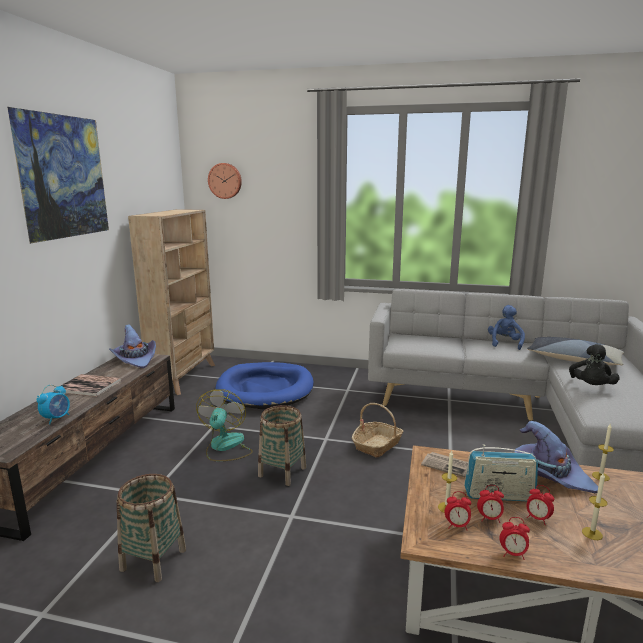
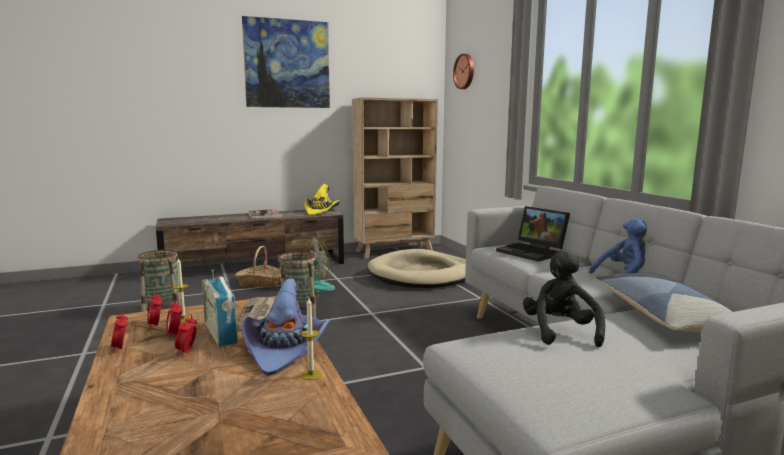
camera: 55 degrees right, 5 degrees down
alarm clock [37,385,70,424] -> none
purple hat [109,324,156,368] -> yellow hat [304,184,340,216]
blue dog bed [215,362,314,409] -> beige dog bed [368,249,466,288]
basket [352,403,403,458] -> basket moved to [236,246,281,287]
black plush toy [569,344,620,385] -> black plush toy turned 105 degrees clockwise [523,250,605,347]
candle [582,472,607,540] -> none
none -> laptop [496,206,570,262]

